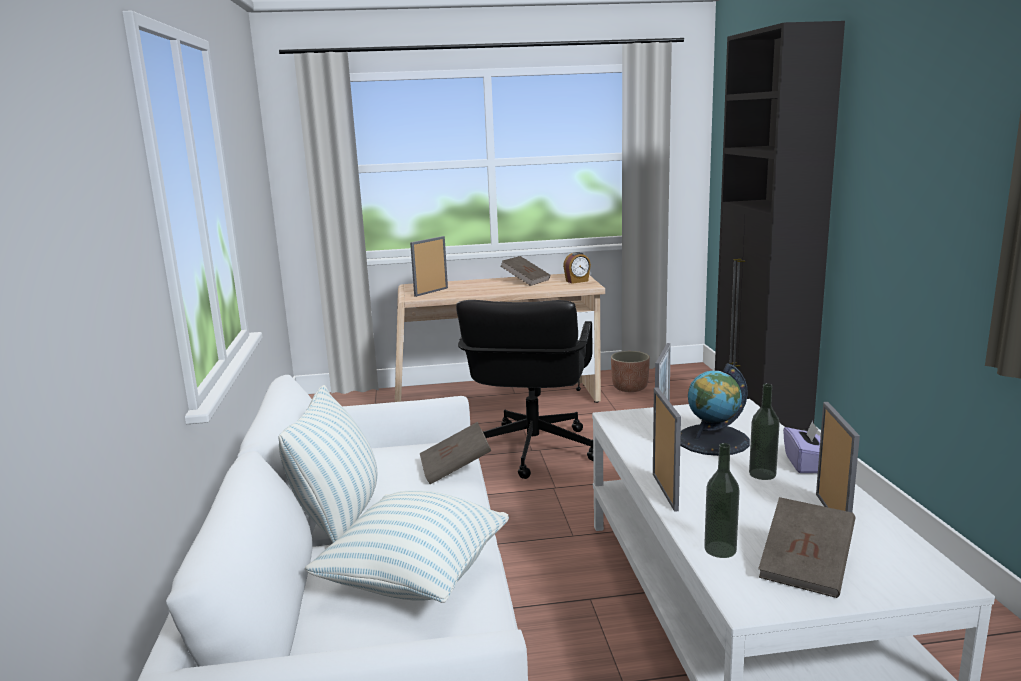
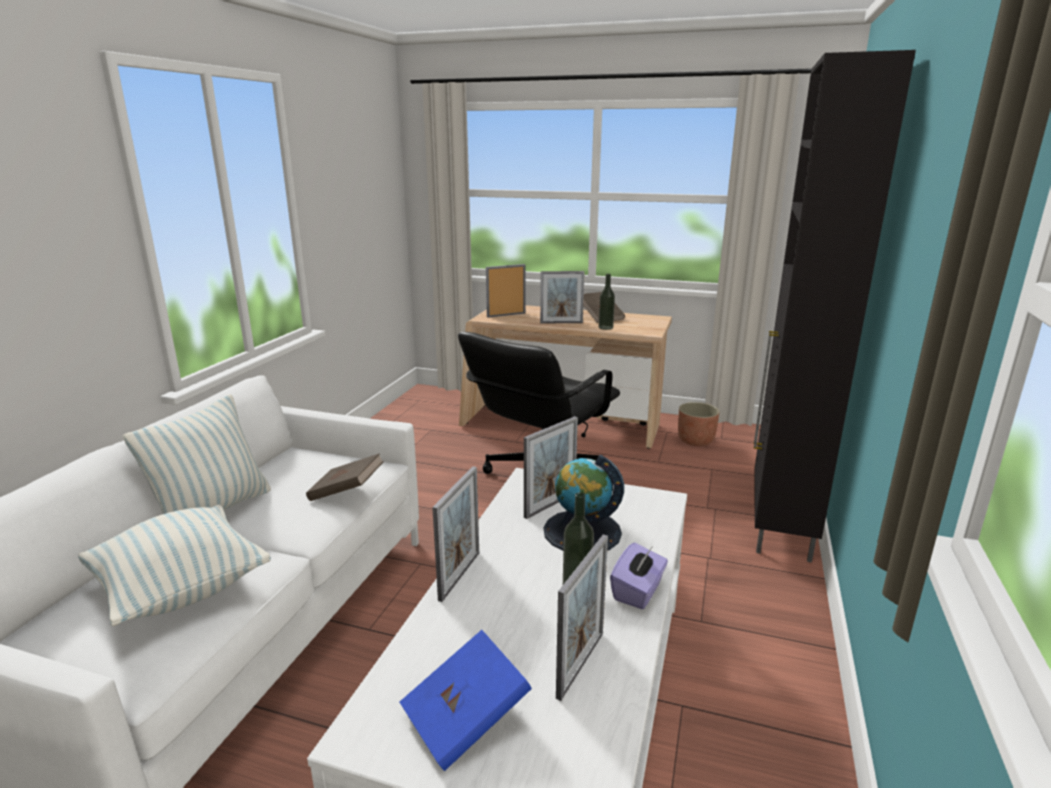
camera: 25 degrees right, 5 degrees up
alarm clock [563,252,591,284] -> none
bottle [704,443,740,558] -> bottle moved to [599,274,615,330]
brown book [758,497,855,598] -> blue book [400,630,532,771]
none -> picture frame [540,271,585,324]

